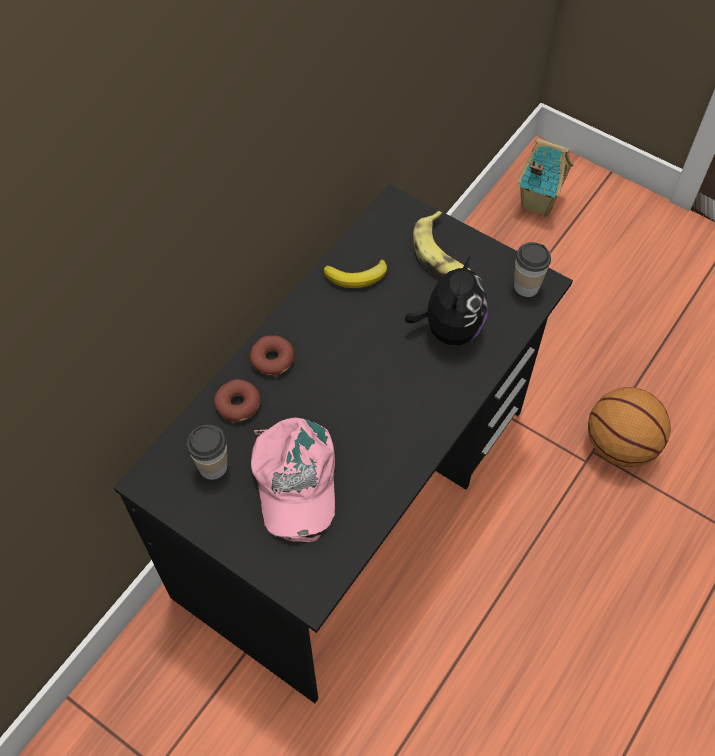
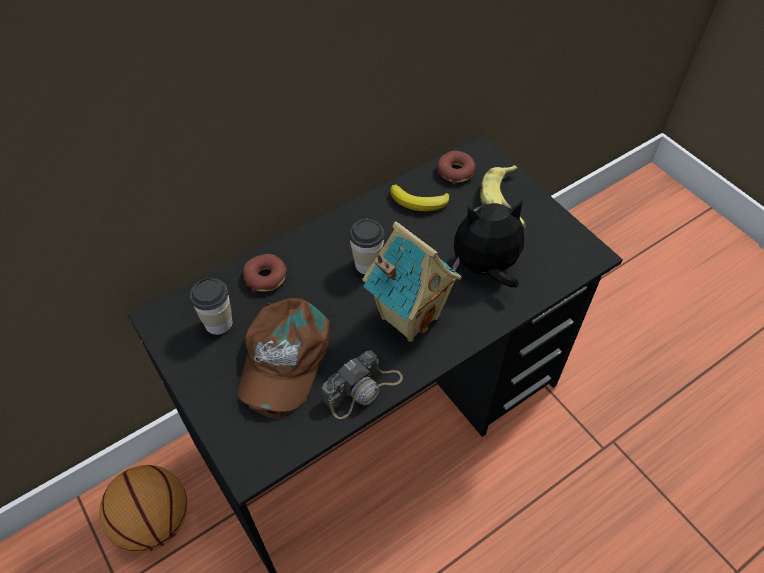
camera: 20 degrees right, 5 degrees down
donut [250,335,294,377] -> donut moved to [437,151,475,184]
pink cap [251,418,335,542] -> brown cap [238,298,330,419]
plush toy [404,256,488,345] -> plush toy turned 135 degrees counterclockwise [452,200,524,287]
cup [514,242,551,297] -> cup moved to [349,219,385,274]
toy house [517,138,573,217] -> toy house moved to [362,222,462,342]
basketball [588,387,671,467] -> basketball moved to [99,465,187,553]
none -> camera [322,350,403,419]

